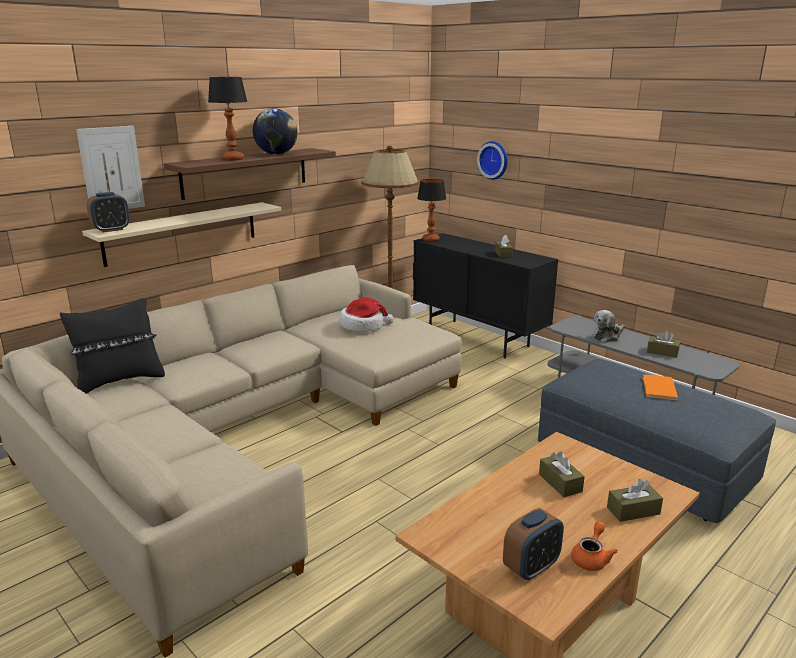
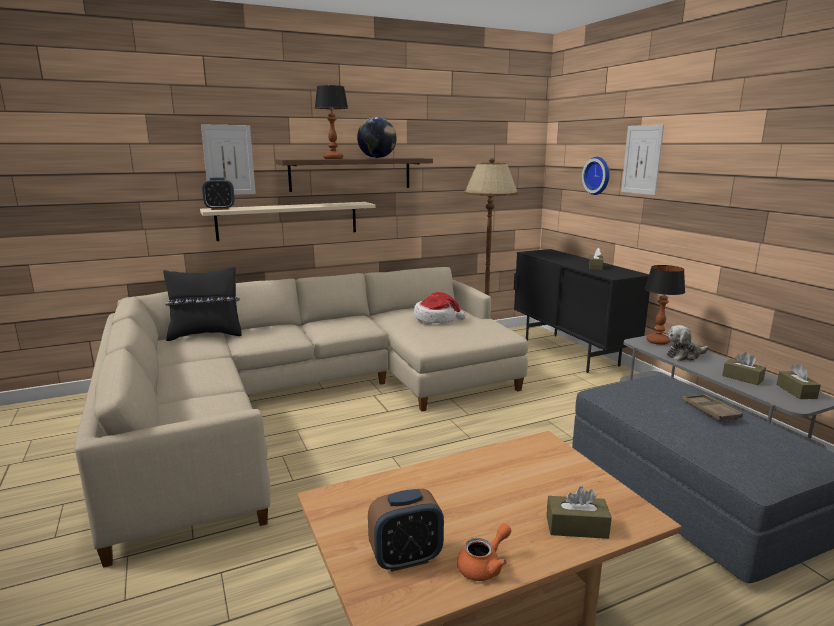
camera: 20 degrees right, 5 degrees down
table lamp [417,179,446,242] -> table lamp moved to [645,265,685,345]
brown tissue box [539,451,585,497] -> brown tissue box moved to [776,364,821,399]
orange book [643,374,678,401] -> brown tray [682,394,743,421]
none -> picture [621,125,664,195]

